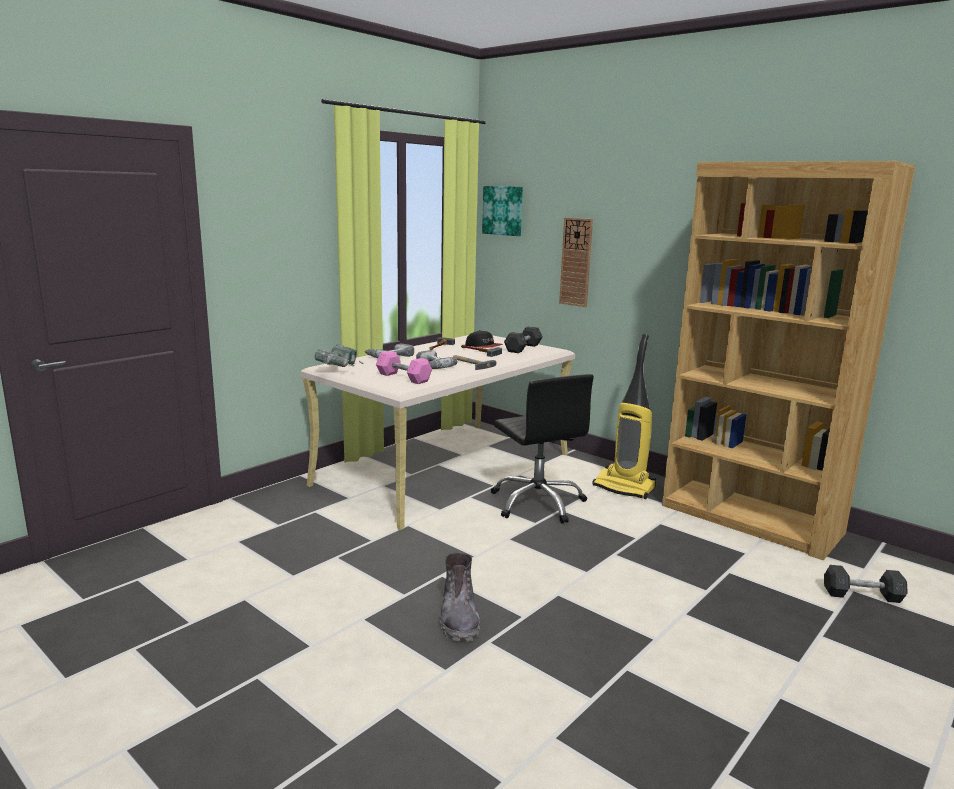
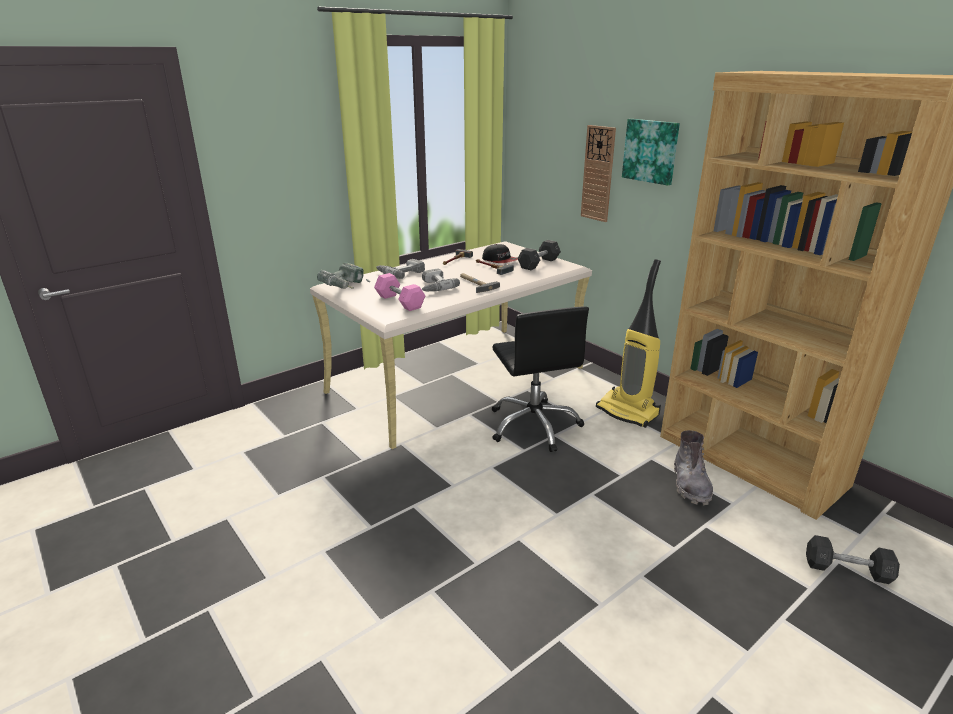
camera: 10 degrees right, 10 degrees up
grey boot [440,553,480,642] -> grey boot moved to [674,430,713,505]
picture [482,186,523,236] -> picture moved to [622,119,680,186]

